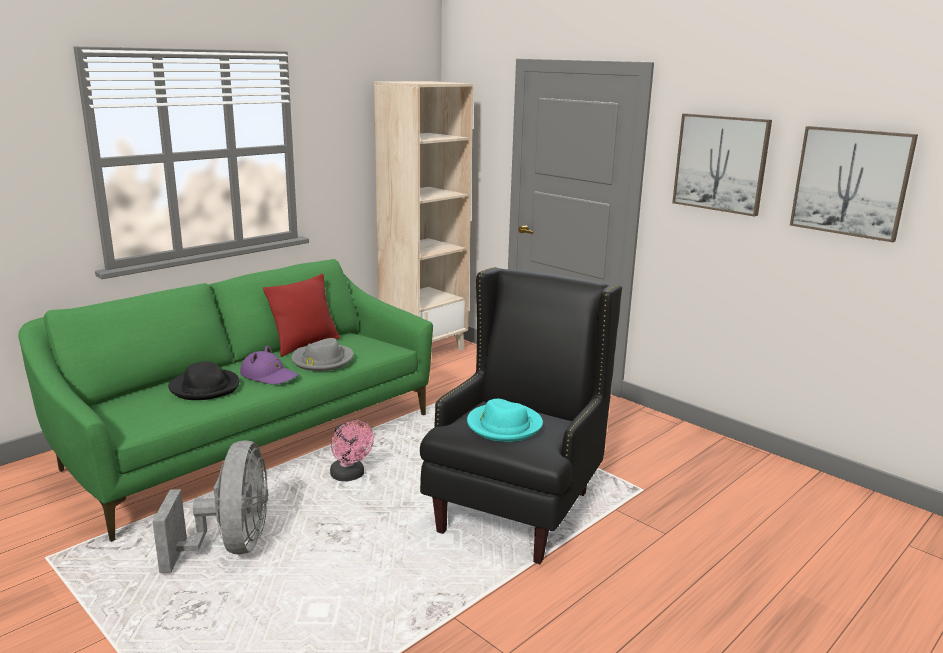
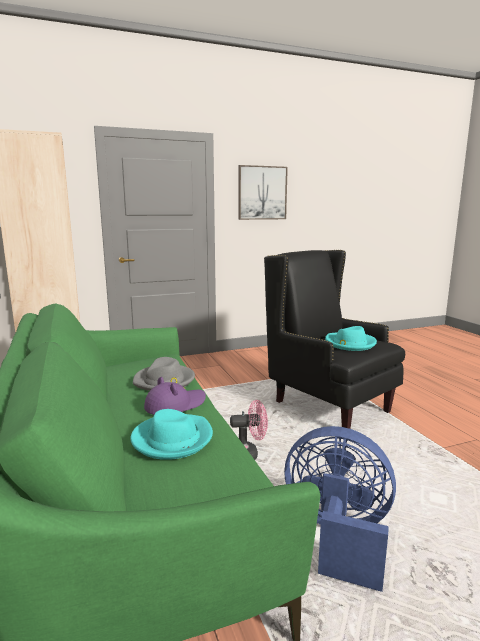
camera: 65 degrees left, 5 degrees down
grey fan [152,440,268,573] -> blue fan [284,426,396,592]
black hat [168,362,239,400] -> turquoise hat [131,409,213,460]
red pillow [263,273,340,357] -> none
picture [790,126,918,242] -> none

